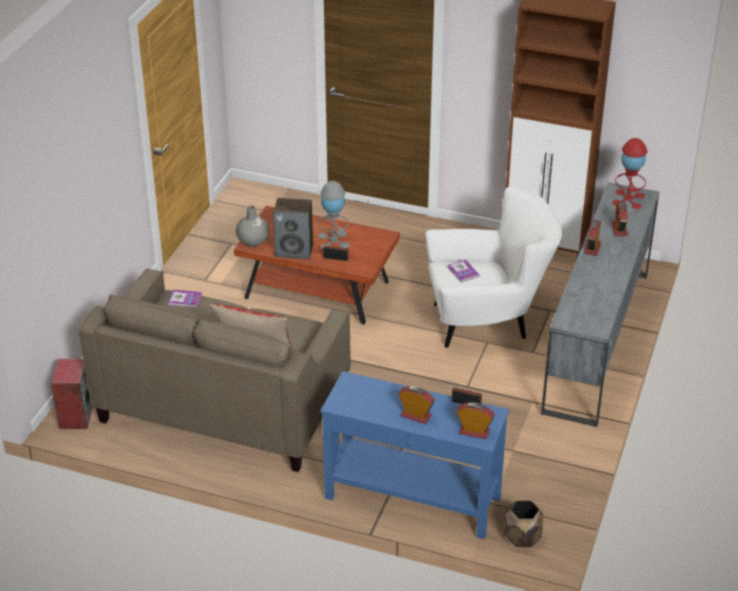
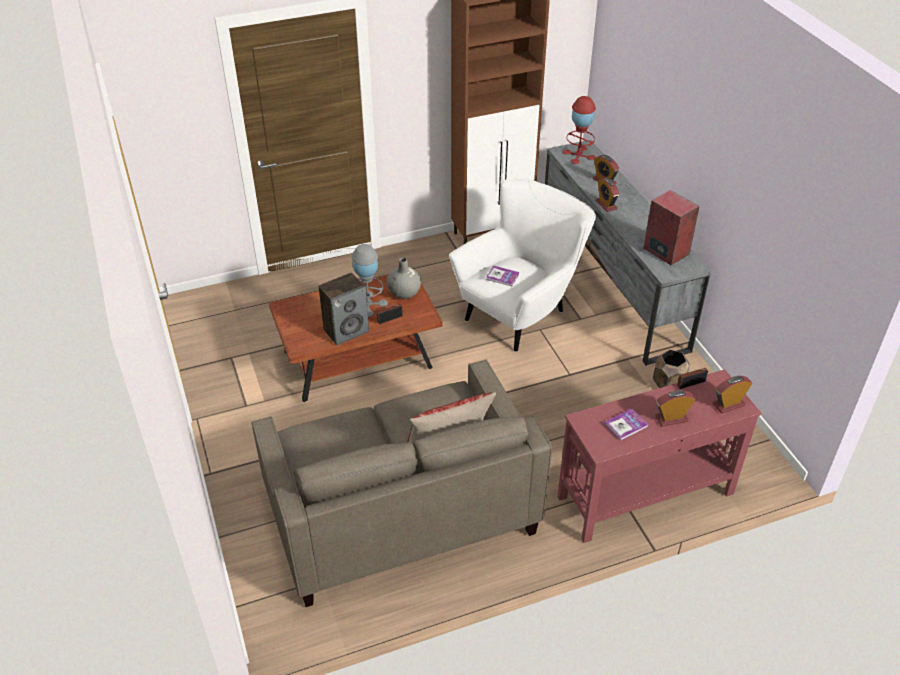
camera: 40 degrees left, 5 degrees up
speaker [51,359,93,429] -> speaker moved to [643,190,700,265]
book [168,290,202,308] -> book moved to [604,408,649,441]
grey vase [236,205,269,247] -> grey vase moved to [387,257,421,299]
blue console table [321,371,509,539] -> red console table [557,369,761,543]
brown planter [504,500,543,547] -> brown planter moved to [653,350,690,388]

